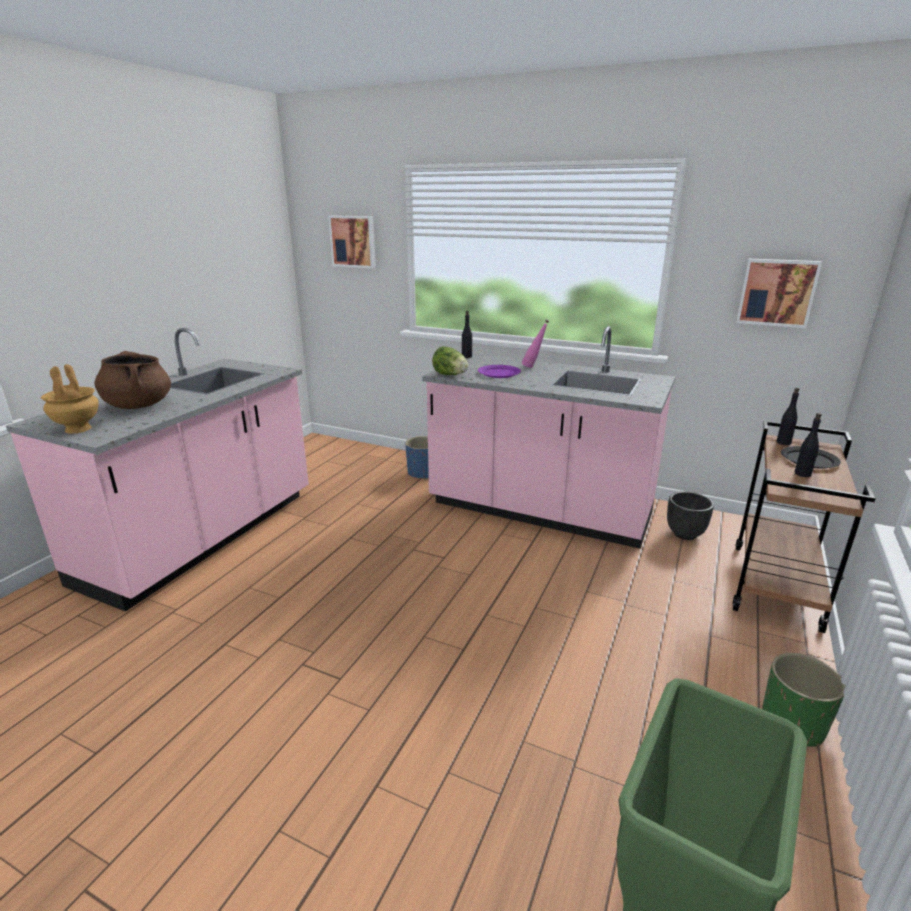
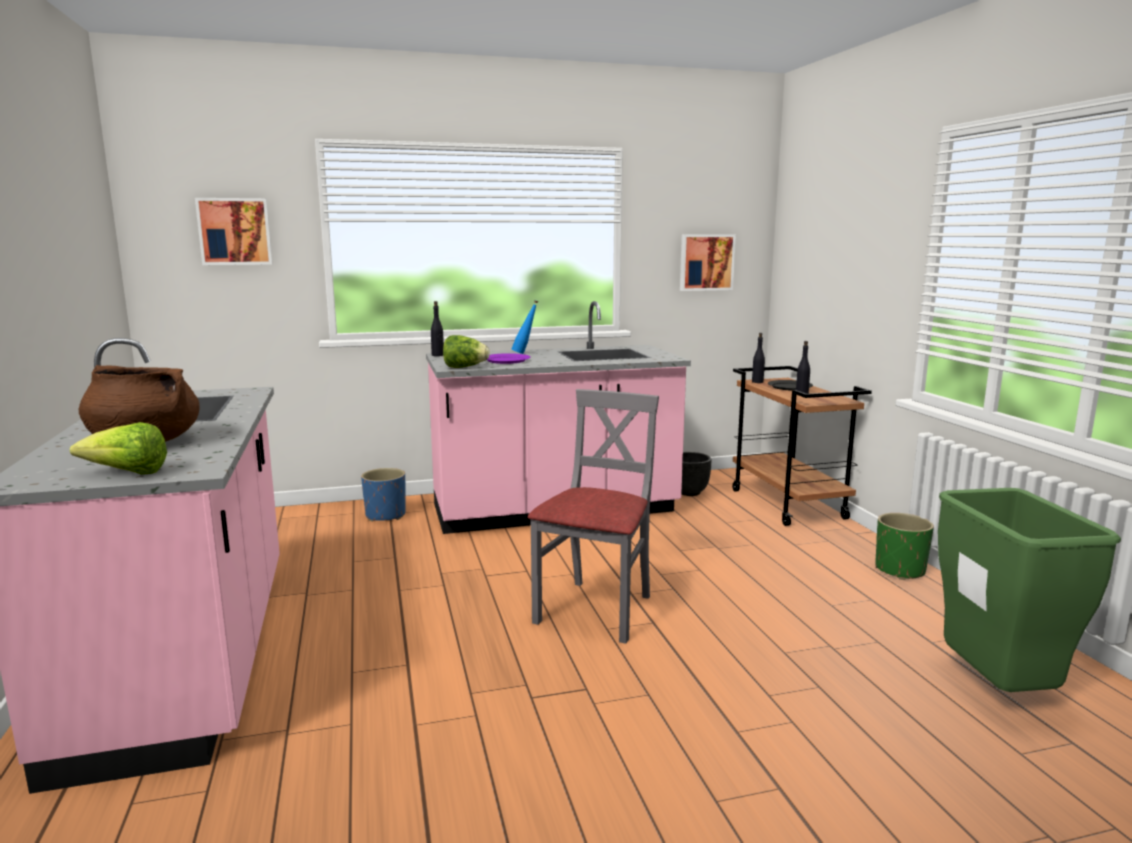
camera: 40 degrees left, 10 degrees down
brown vase [41,364,99,434] -> lettuce [70,422,167,475]
pink bottle [522,319,549,368] -> blue bottle [511,300,538,354]
none -> grey chair [528,389,659,644]

